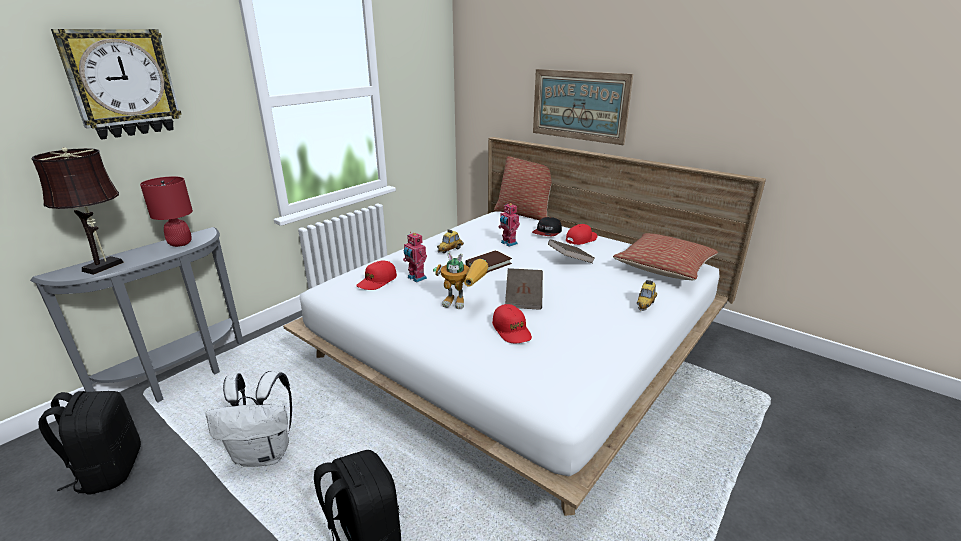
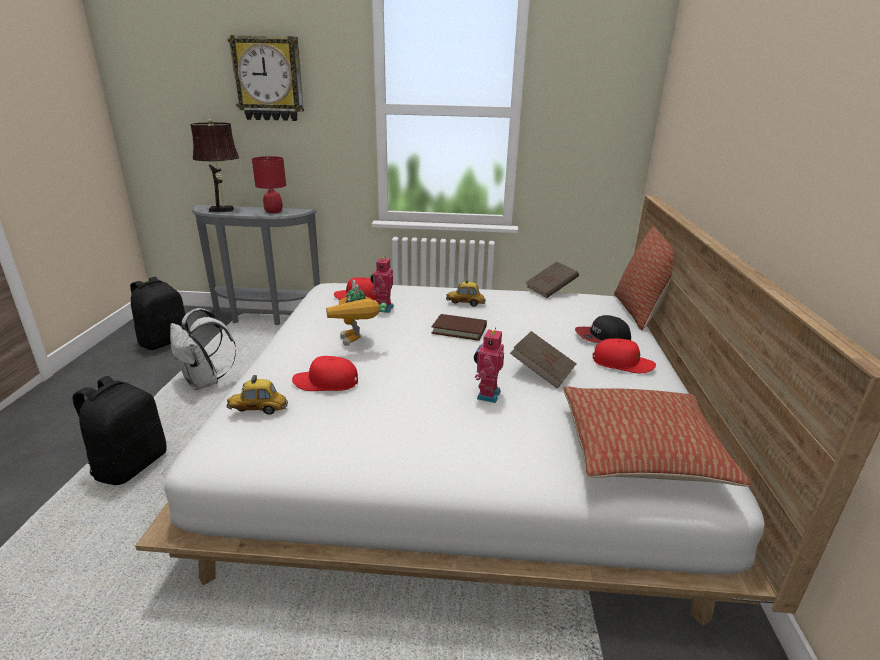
camera: 55 degrees right, 0 degrees up
red cap [492,304,532,343] -> red cap turned 60 degrees clockwise [292,356,358,391]
toy robot [499,203,520,247] -> toy robot moved to [474,327,504,403]
brown book [505,268,543,310] -> brown book moved to [526,261,579,298]
picture [533,69,633,145] -> none
toy car [637,280,657,311] -> toy car moved to [227,375,288,415]

